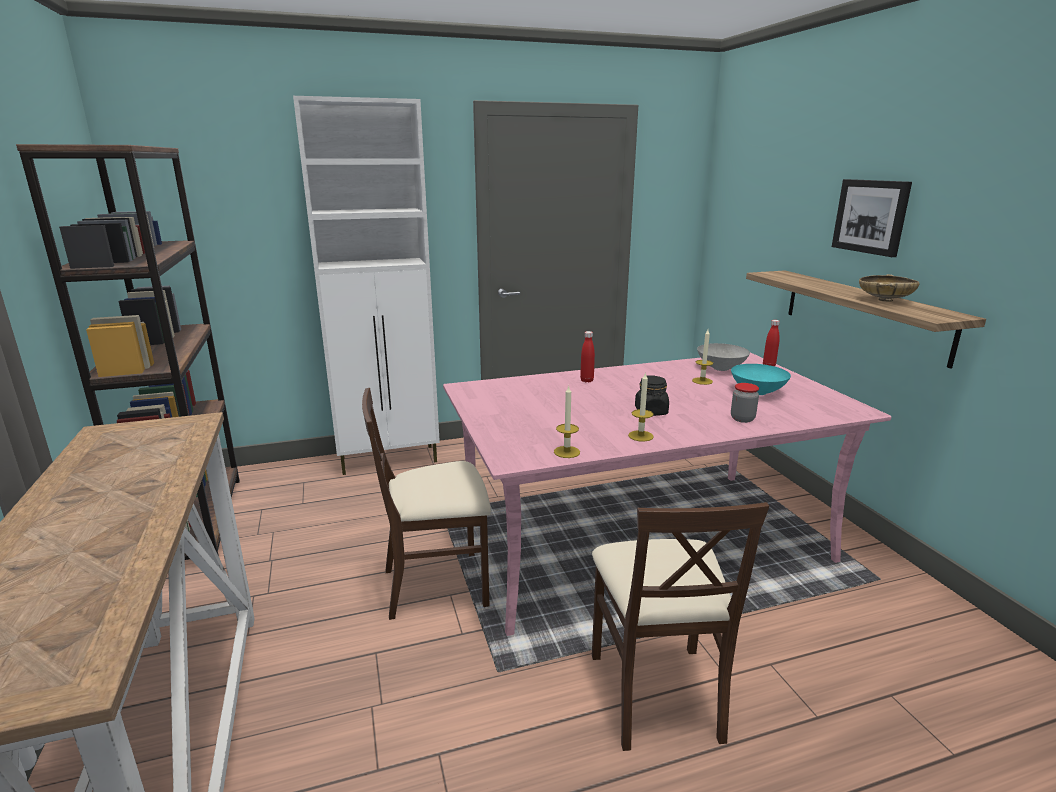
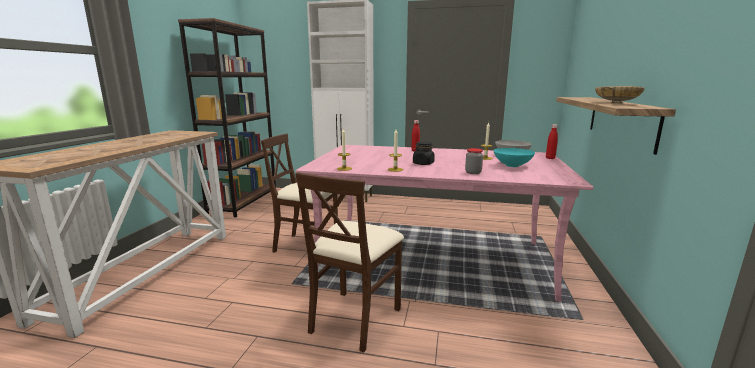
camera: 30 degrees right, 5 degrees down
picture [832,179,912,257] -> none

